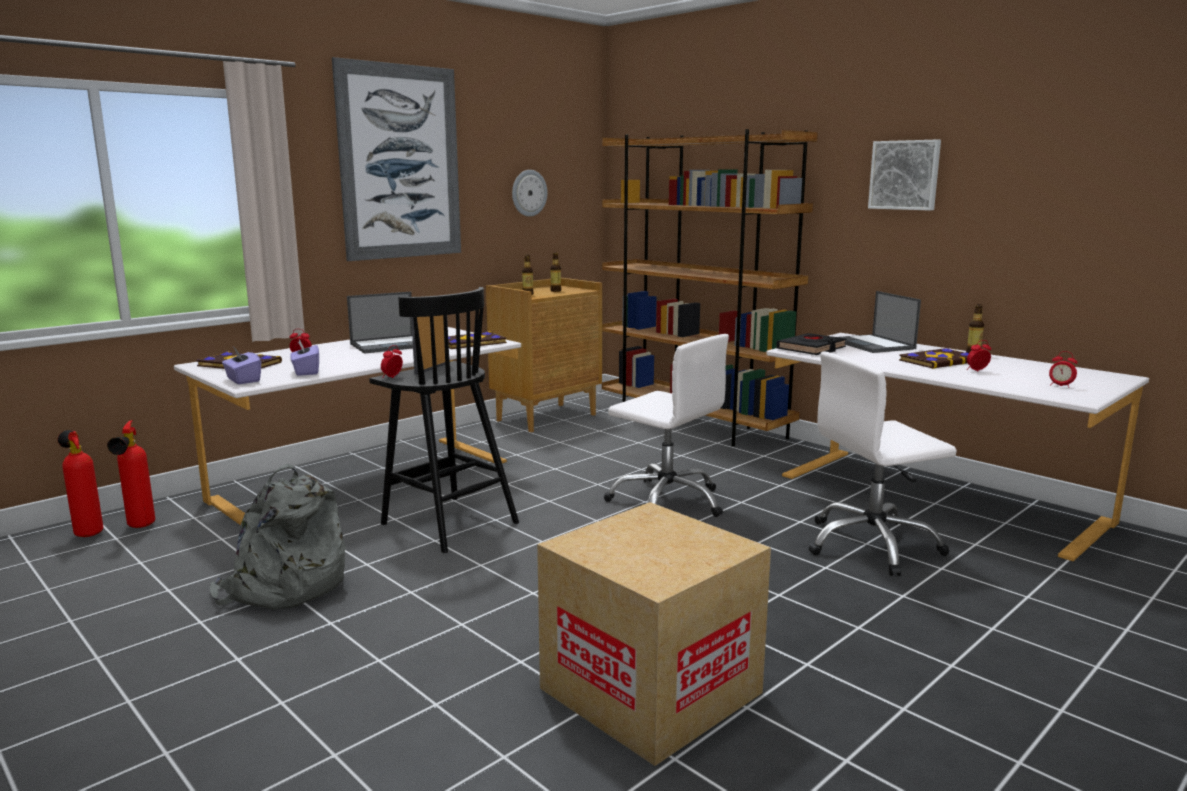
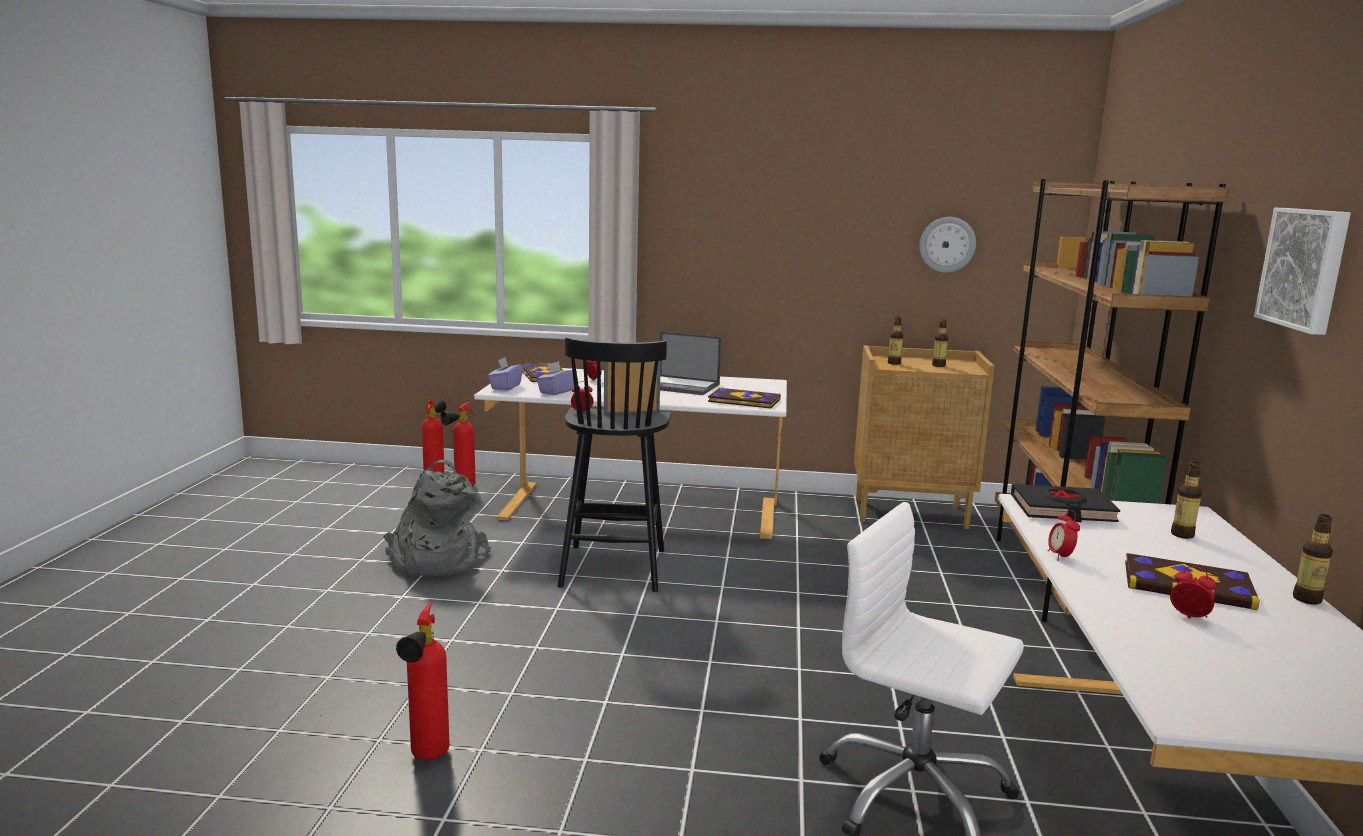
camera: 50 degrees right, 0 degrees up
picture [332,57,461,261] -> none
cardboard box [537,502,771,766] -> fire extinguisher [396,603,450,760]
white office chair [604,334,729,517] -> none
laptop [839,291,921,353] -> bottle [1171,461,1202,539]
alarm clock [1049,351,1078,388] -> alarm clock moved to [1048,510,1080,561]

